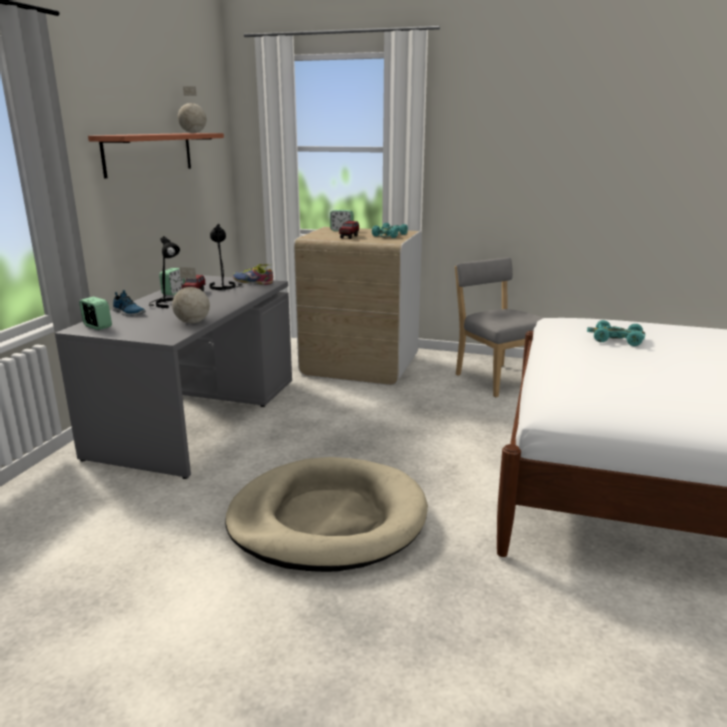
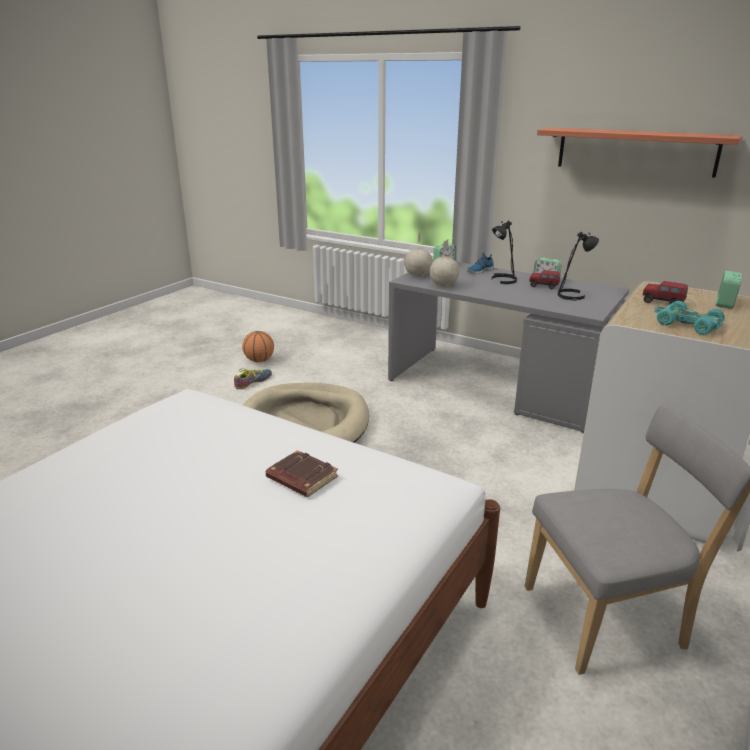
camera: 105 degrees right, 5 degrees up
globe [178,86,206,133] -> globe moved to [404,231,433,277]
shoe [233,264,273,285] -> shoe moved to [234,368,272,389]
turquoise toy car [587,320,645,346] -> brown book [266,450,338,497]
none -> basketball [242,331,274,362]

